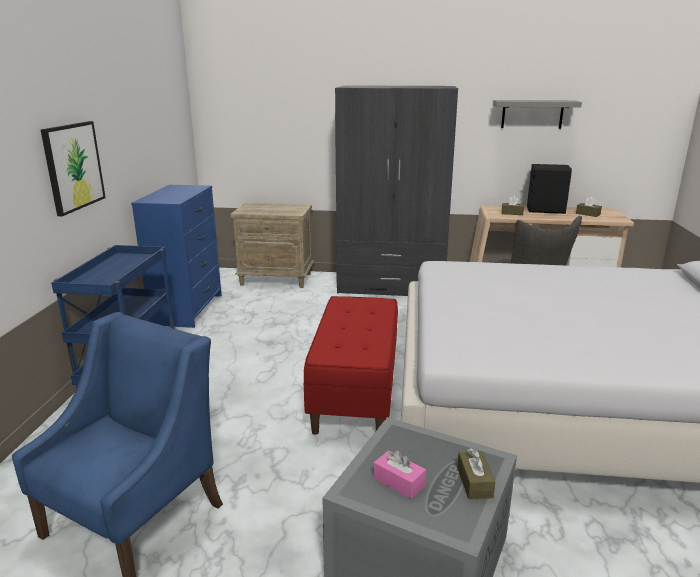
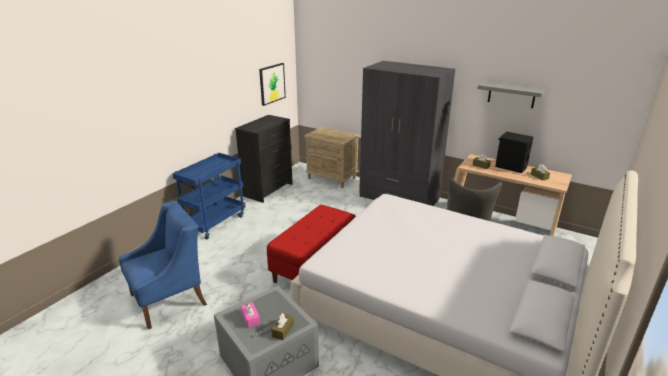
camera: 25 degrees right, 5 degrees up
picture [41,121,106,216] -> picture moved to [259,63,286,106]
blue dresser [131,185,222,328] -> black dresser [235,115,293,203]

